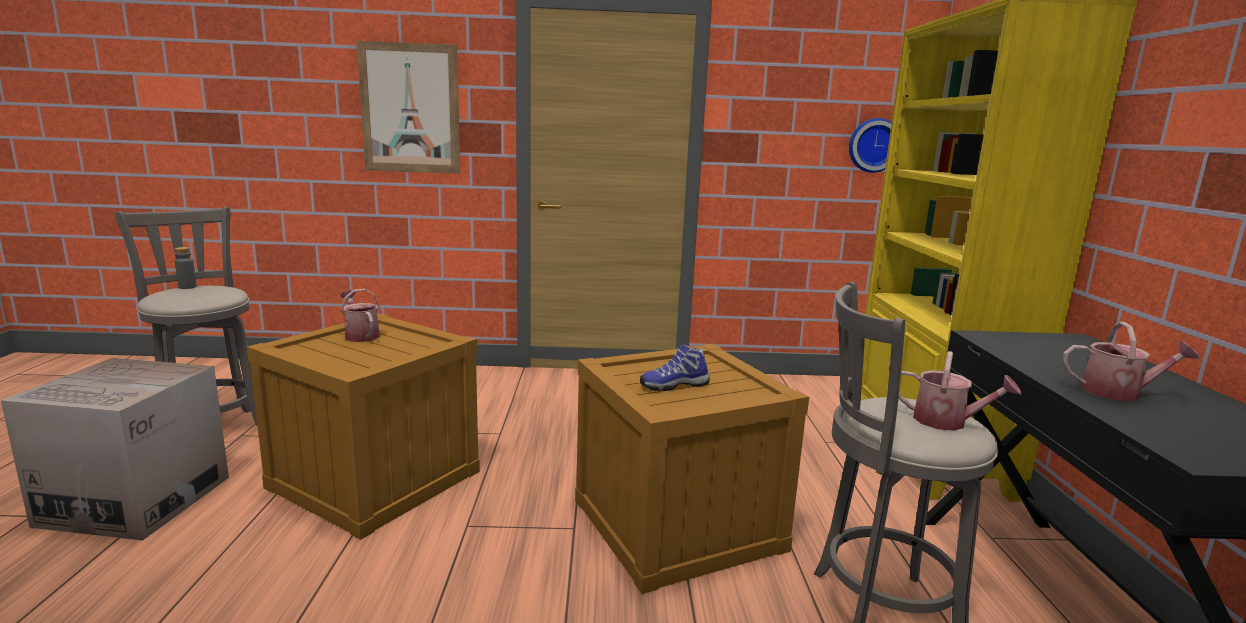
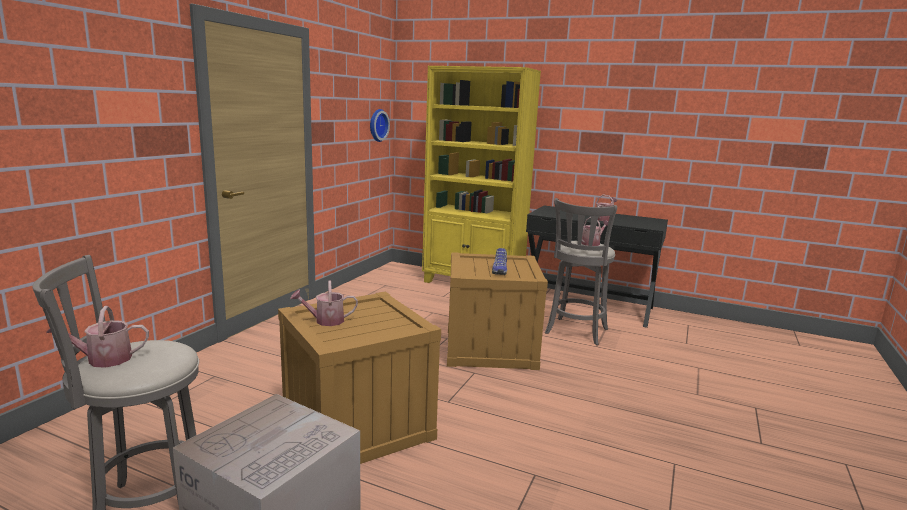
camera: 65 degrees left, 0 degrees up
grey bottle [175,247,197,289] -> watering can [46,306,149,368]
picture [357,41,460,174] -> none

